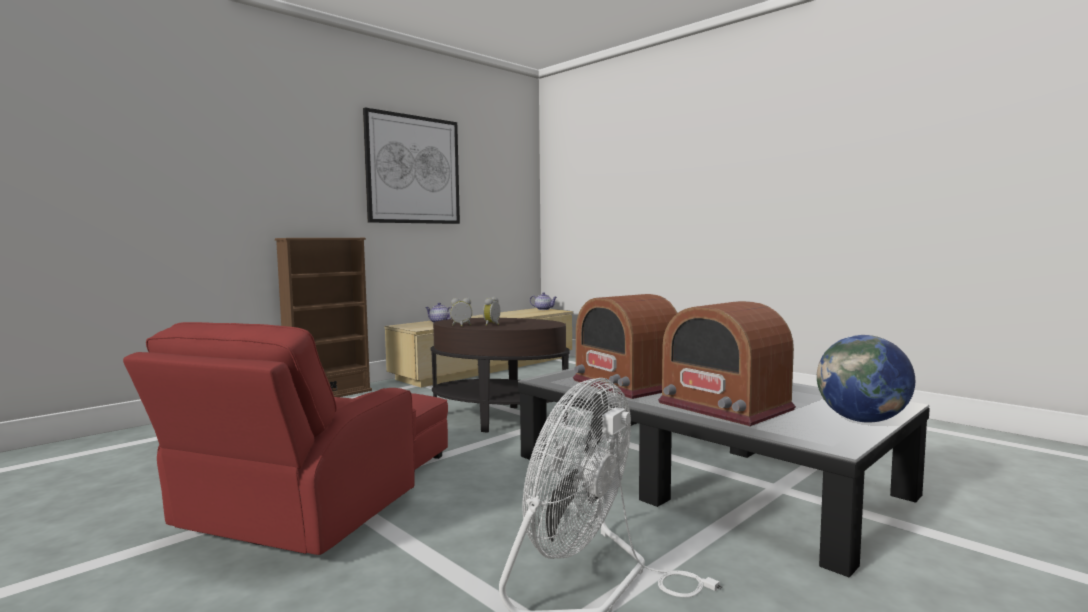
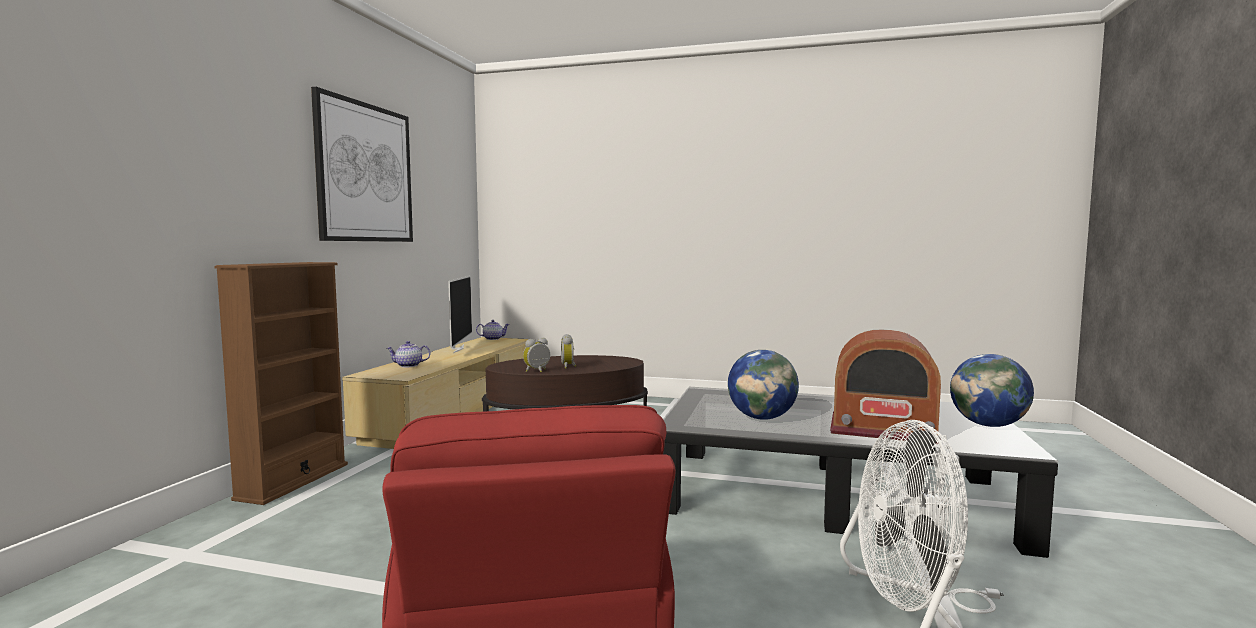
camera: 30 degrees left, 0 degrees up
radio [573,294,677,399] -> globe [728,350,799,420]
none -> television [448,276,472,353]

